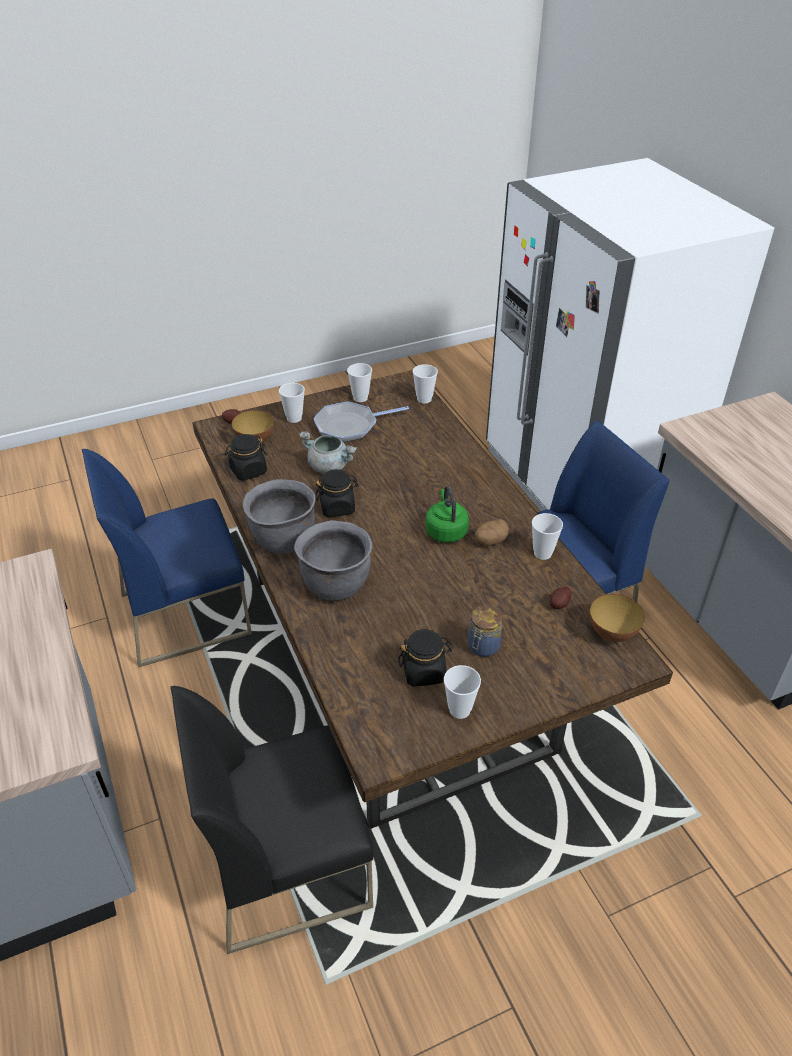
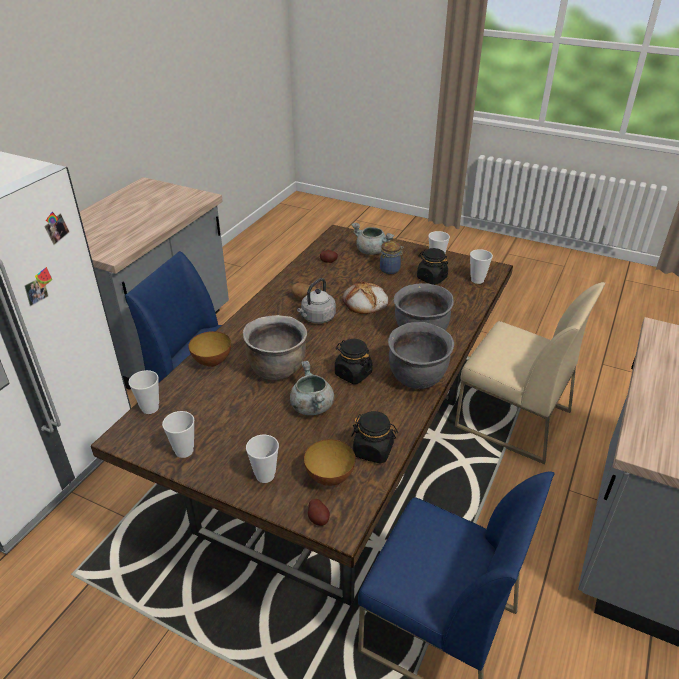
camera: 130 degrees left, 5 degrees down
black chair [170,686,374,954] -> beige chair [455,282,606,464]
frying pan [313,401,409,442] -> none
green kettle [426,486,469,543] -> grey kettle [297,278,336,324]
cup [532,513,563,560] -> cup moved to [470,249,493,284]
bowl [589,594,645,642] -> bowl moved to [188,331,231,367]
none -> brown cooking pot [243,315,307,380]
none -> bread [342,281,388,314]
none -> grey cooking pot [352,223,394,255]

